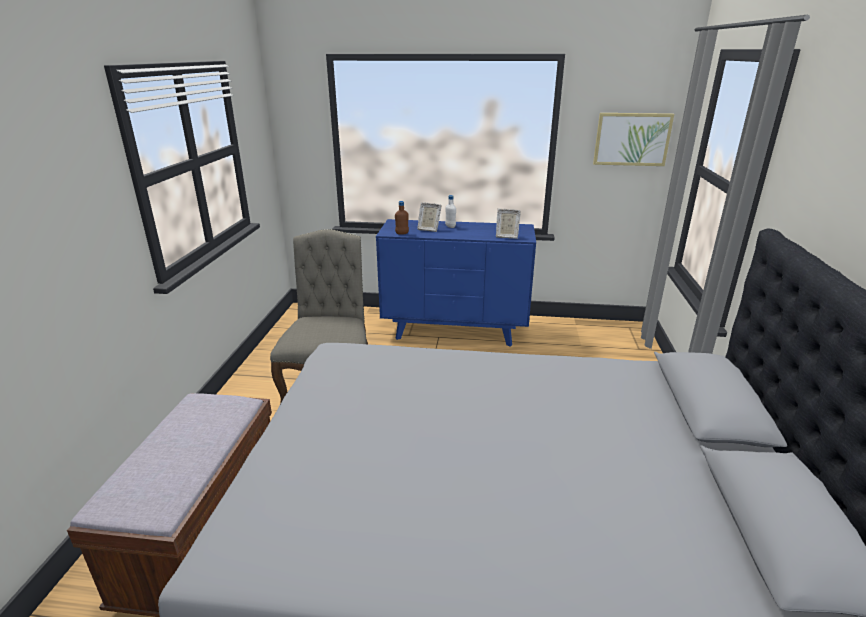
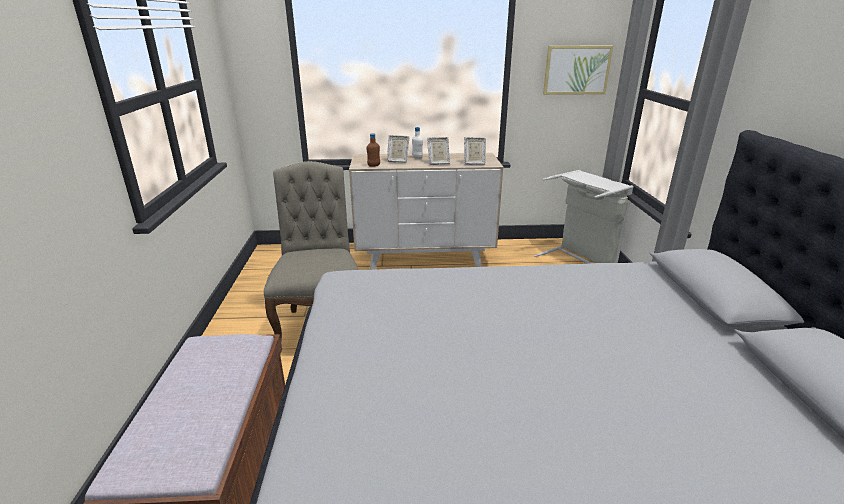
camera: 10 degrees left, 0 degrees up
blue dresser [376,219,536,347] -> white dresser [349,153,503,270]
none -> picture frame [427,137,450,165]
none -> grey laundry basket [534,170,634,264]

